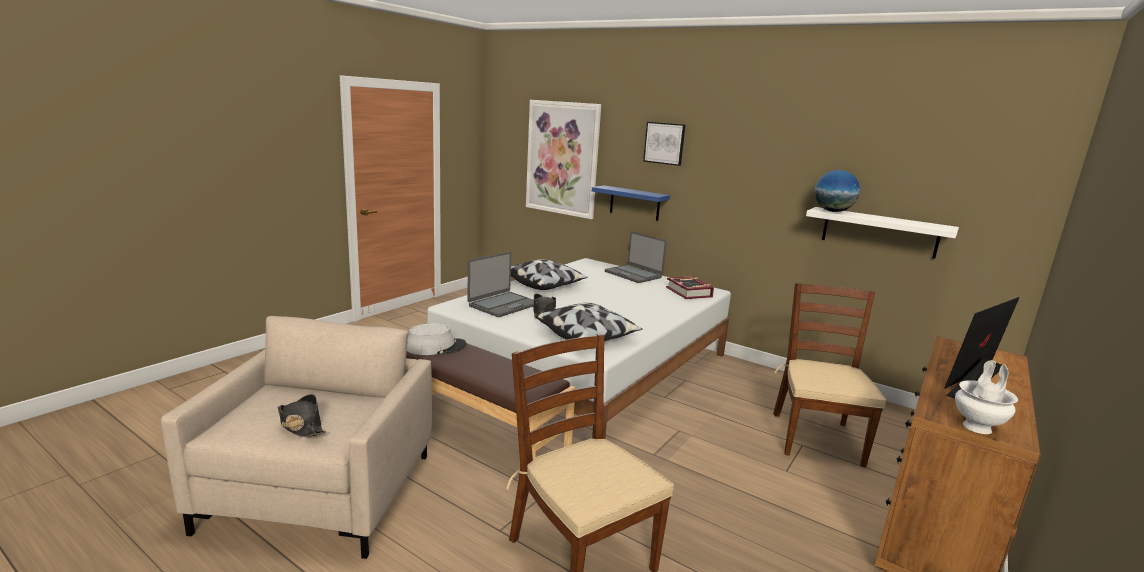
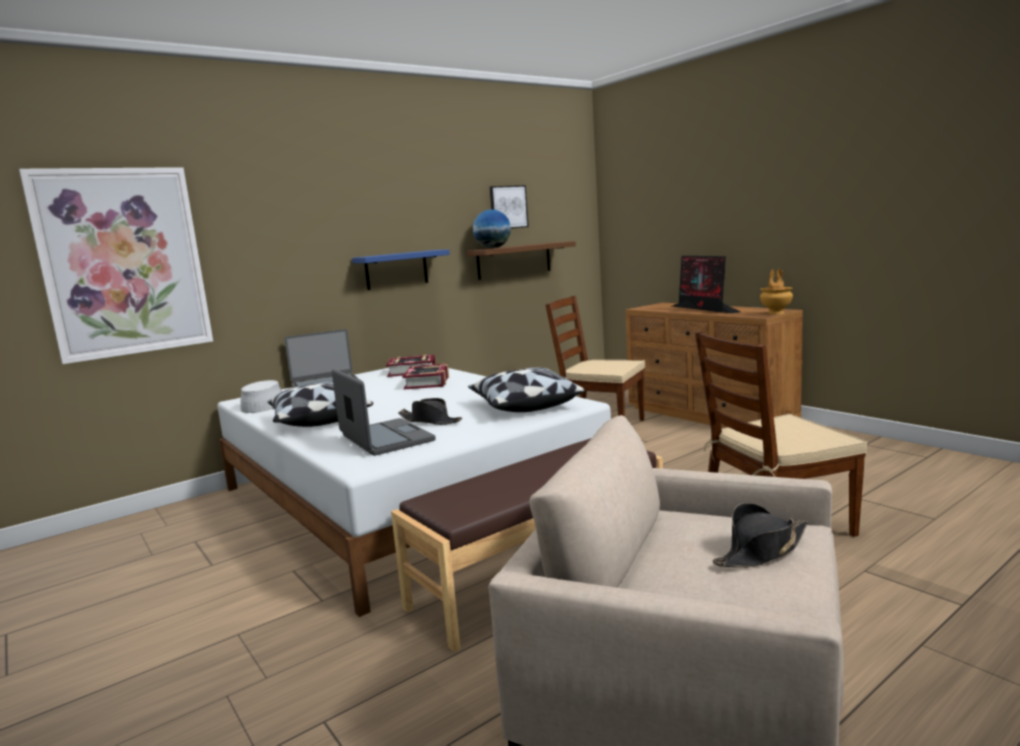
camera: 70 degrees left, 5 degrees down
grey hat [407,323,466,355] -> grey hat moved to [240,380,282,413]
blue shelf [592,185,670,221] -> blue shelf moved to [352,249,450,290]
picture [643,122,686,166] -> picture moved to [489,185,529,228]
white shelf [806,207,959,259] -> brown shelf [467,241,576,280]
white vase [955,360,1018,434] -> brown vase [760,269,793,314]
none -> book [402,363,449,389]

